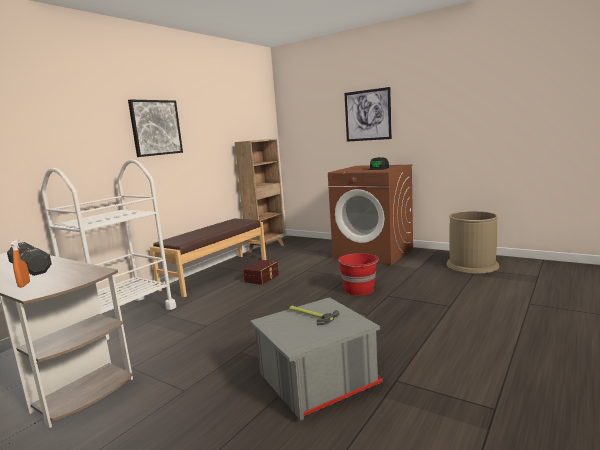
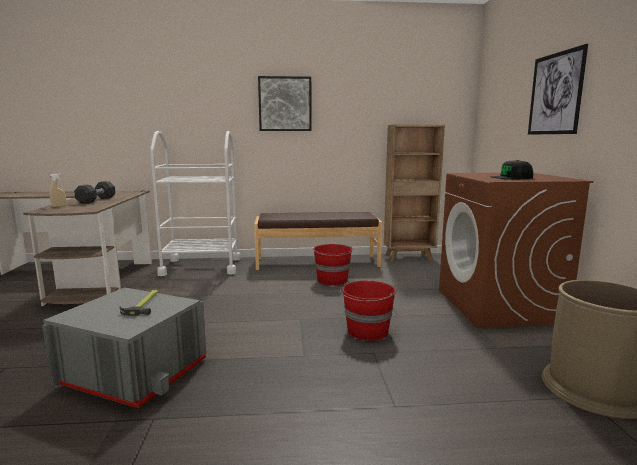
camera: 50 degrees right, 0 degrees up
orange spray bottle [10,239,30,288] -> beige spray bottle [49,173,66,207]
brown storage box [243,260,279,285] -> red bucket [313,244,353,286]

